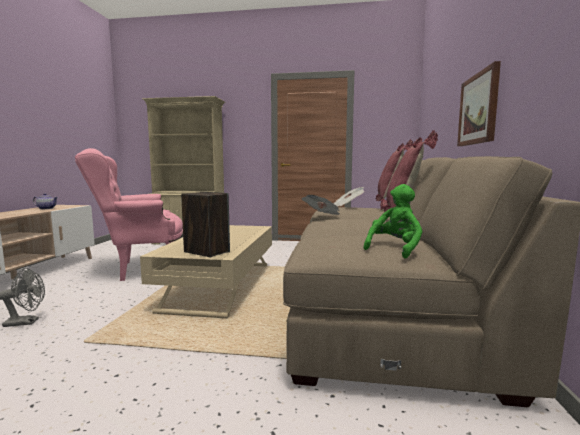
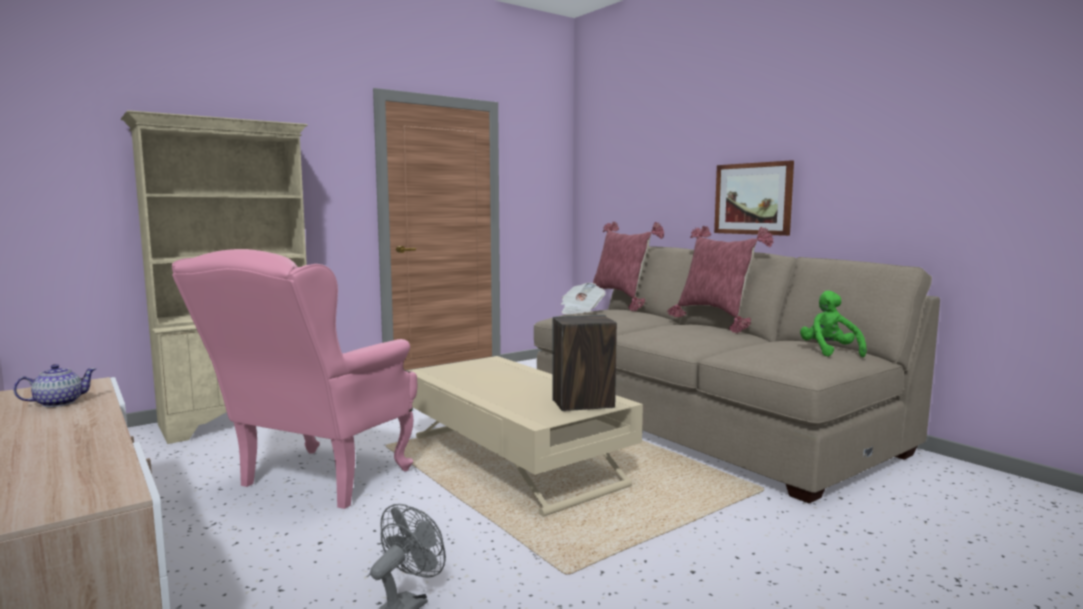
camera: 45 degrees left, 0 degrees up
newspaper [301,195,340,215] -> none

